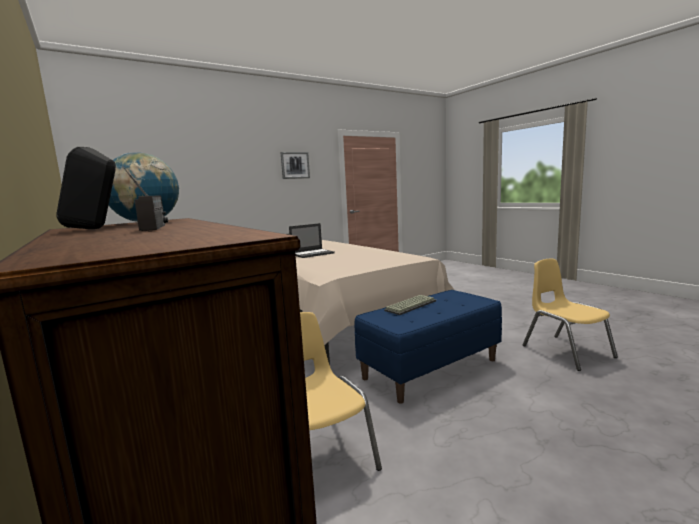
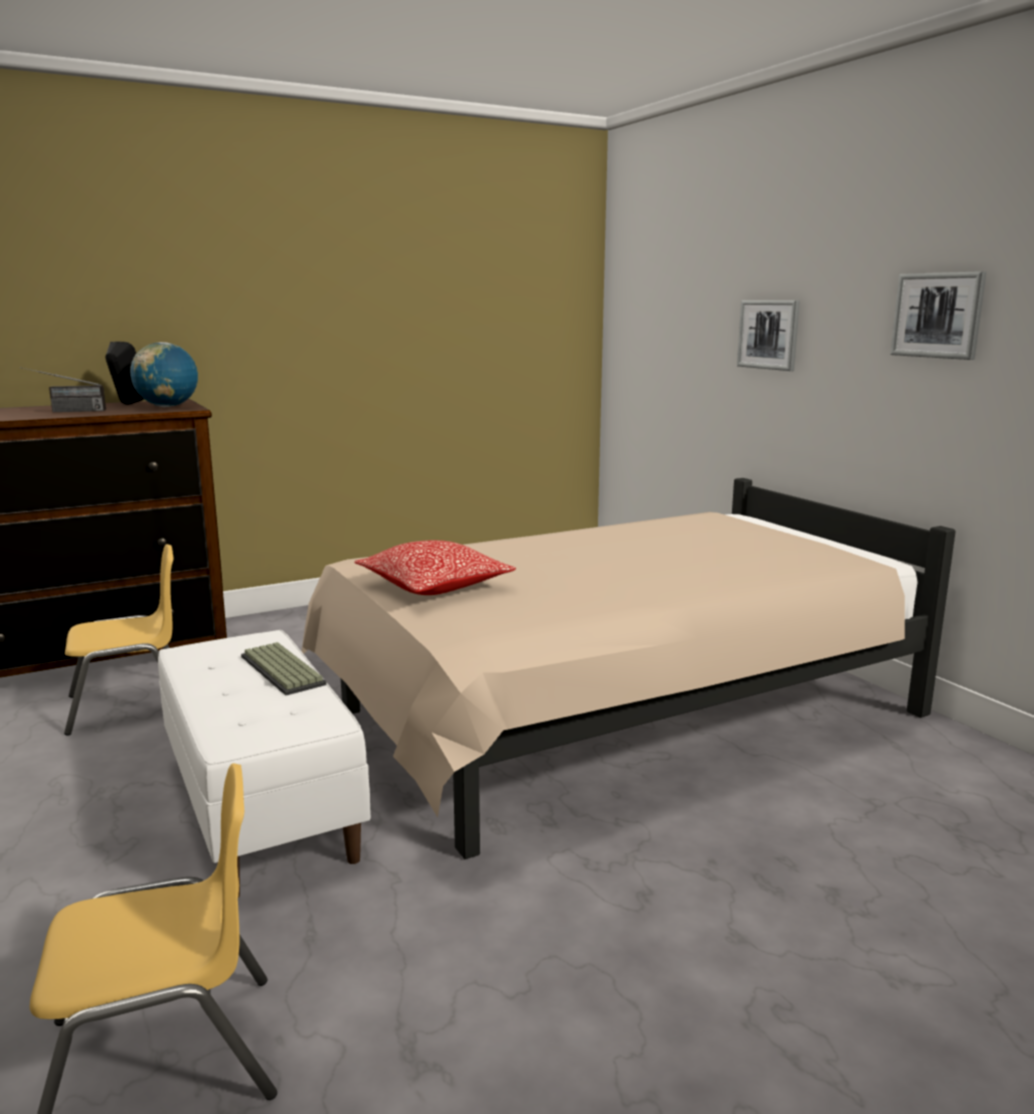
camera: 95 degrees right, 5 degrees up
laptop [289,223,335,258] -> none
blue bench [354,290,502,404] -> white bench [158,630,371,897]
none -> pillow [354,540,516,595]
none -> picture [737,300,800,371]

